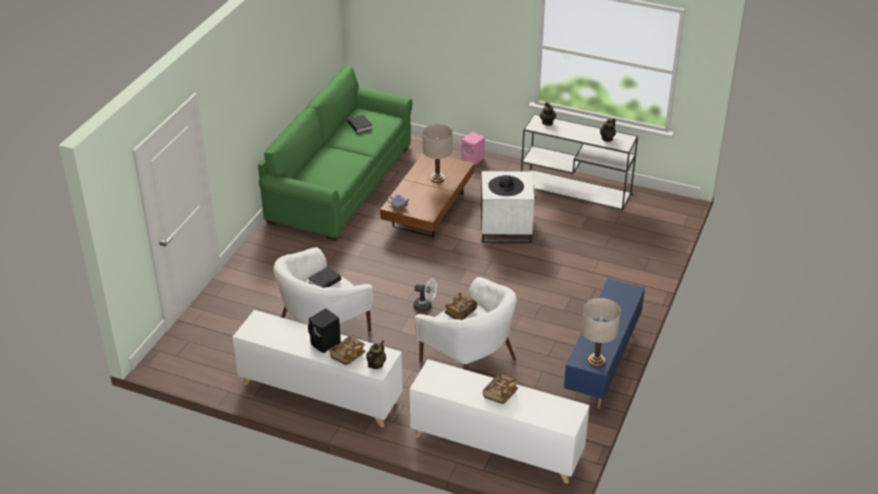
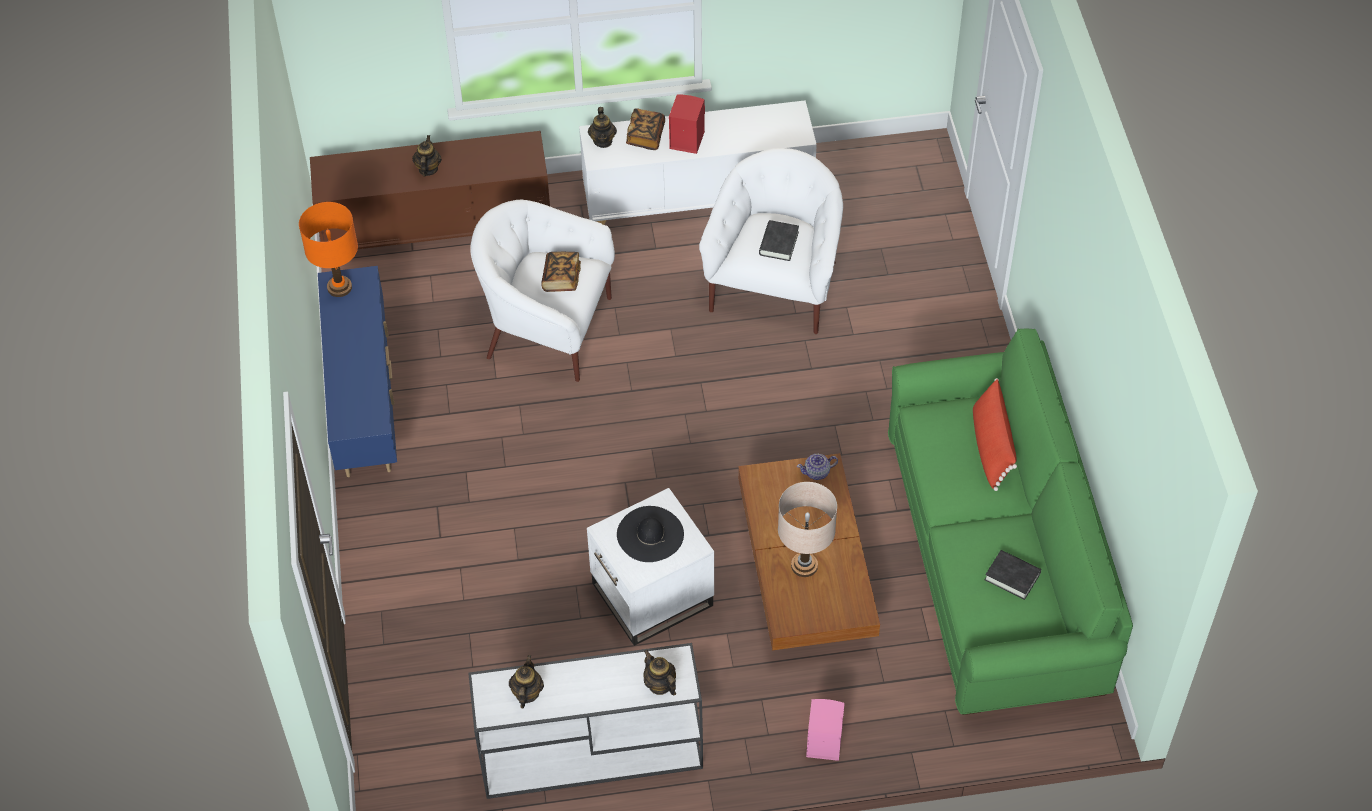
camera: 150 degrees right, 15 degrees up
black speaker [308,308,341,353] -> red speaker [669,94,705,154]
white cabinet [410,359,590,484] -> brown cabinet [310,131,550,249]
white fan [414,278,437,312] -> none
book [483,374,518,404] -> teapot [412,135,442,176]
beige table lamp [581,298,621,367] -> orange table lamp [299,202,358,297]
none -> red pillow [973,378,1017,491]

